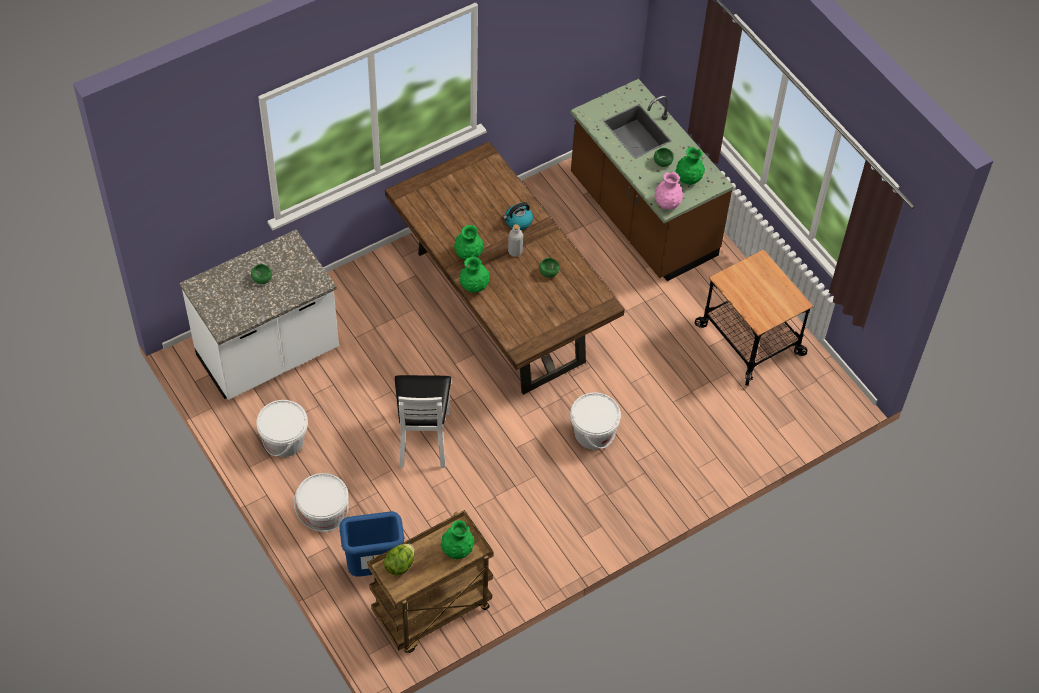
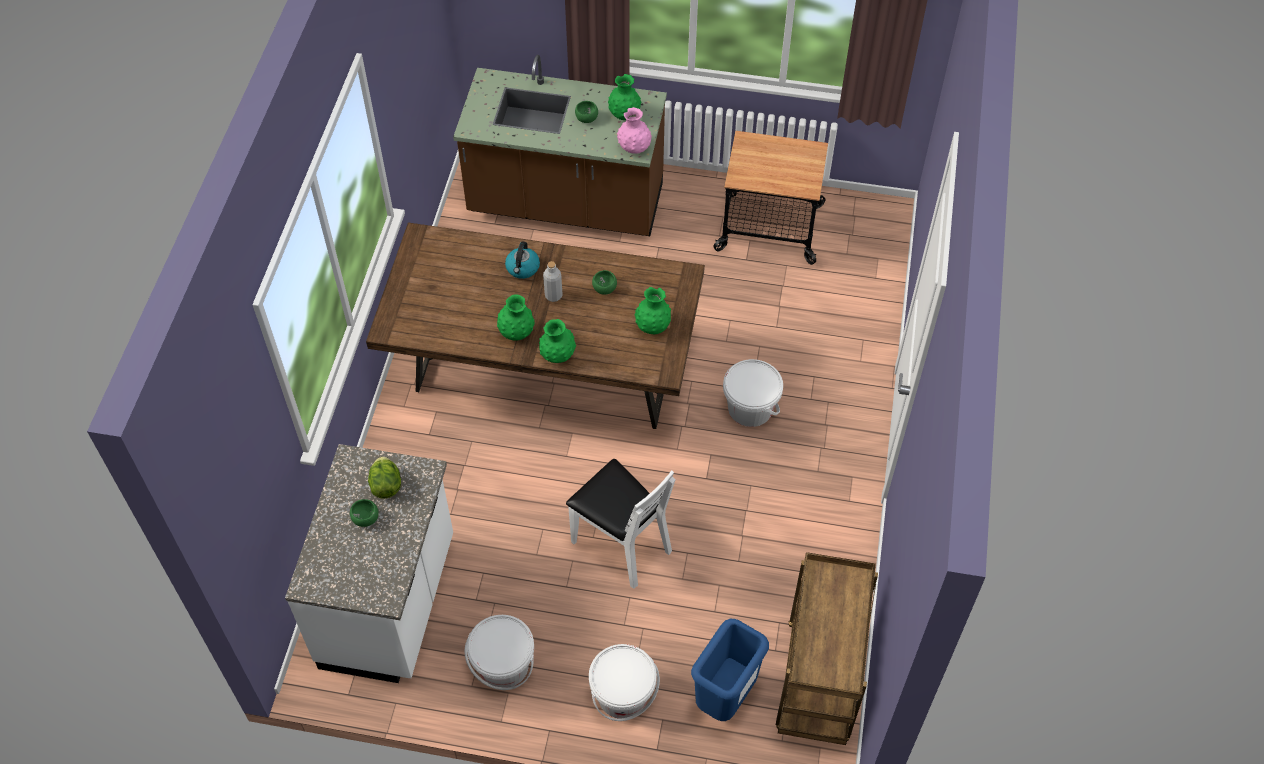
camera: 45 degrees left, 0 degrees up
lettuce [383,544,415,575] -> lettuce moved to [368,456,401,498]
green vase [441,520,475,559] -> green vase moved to [635,287,671,334]

